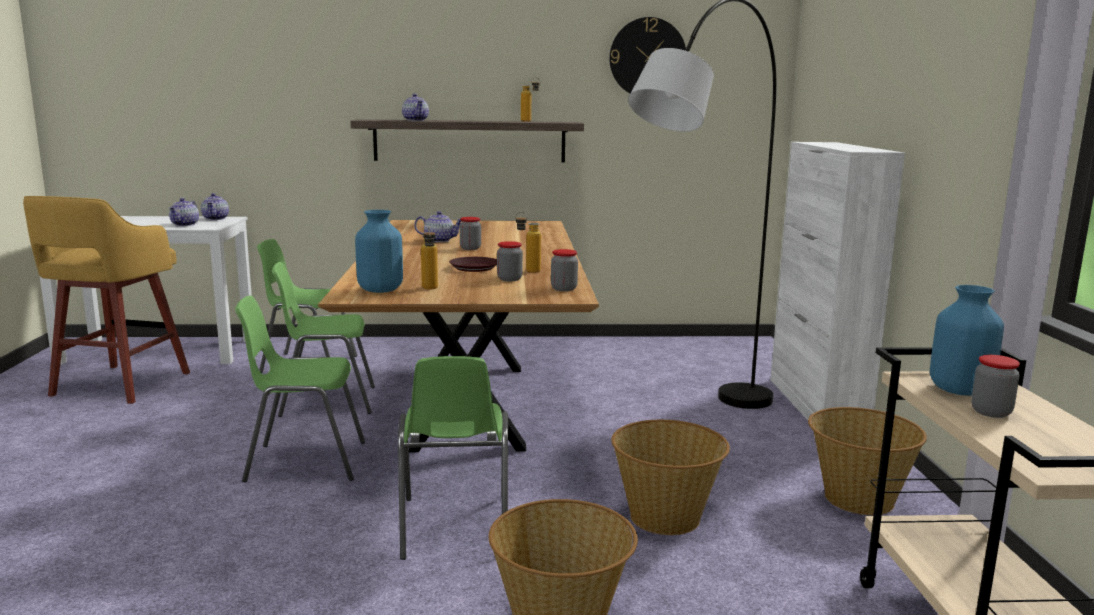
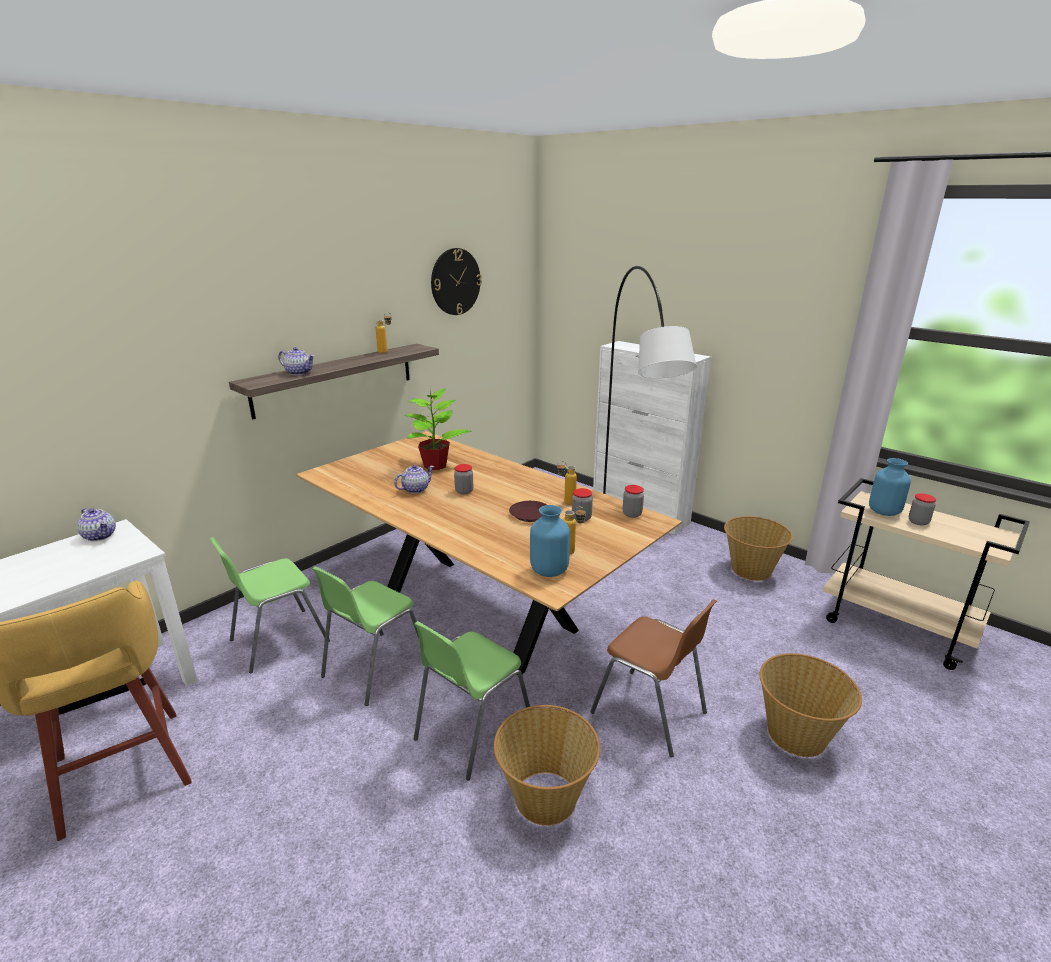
camera: 45 degrees left, 10 degrees up
teapot [169,198,199,226] -> none
green chair [398,356,508,560] -> brown chair [590,599,717,757]
basket [611,420,730,535] -> basket moved to [494,705,600,826]
none -> potted plant [405,387,471,470]

